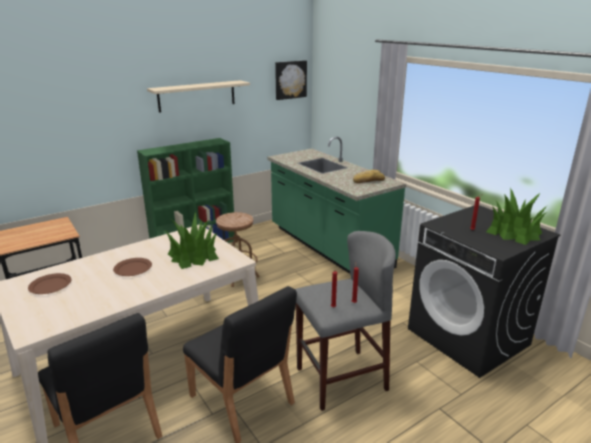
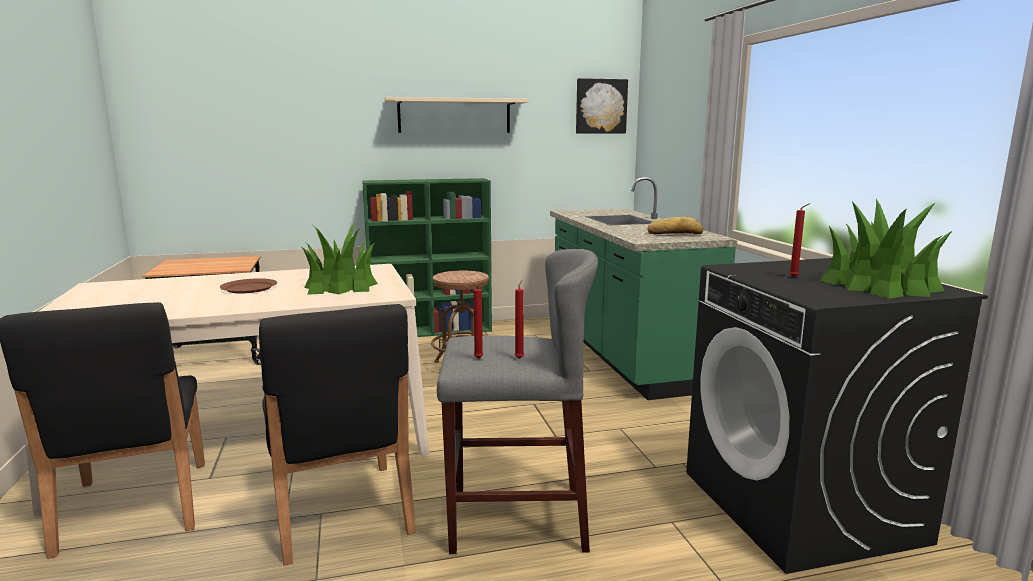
camera: 20 degrees right, 10 degrees down
brown plate [28,273,71,294] -> none

